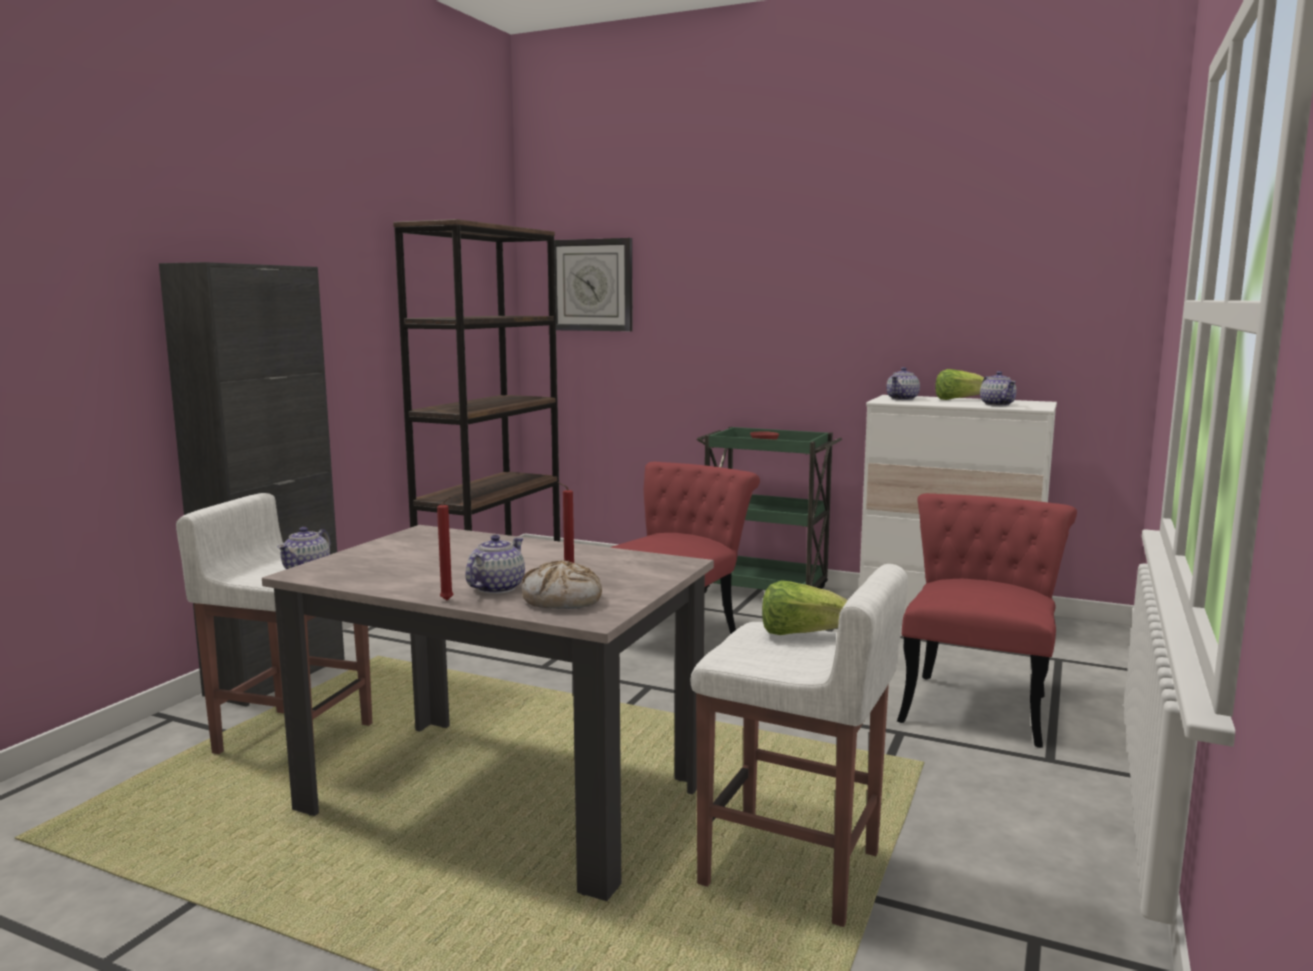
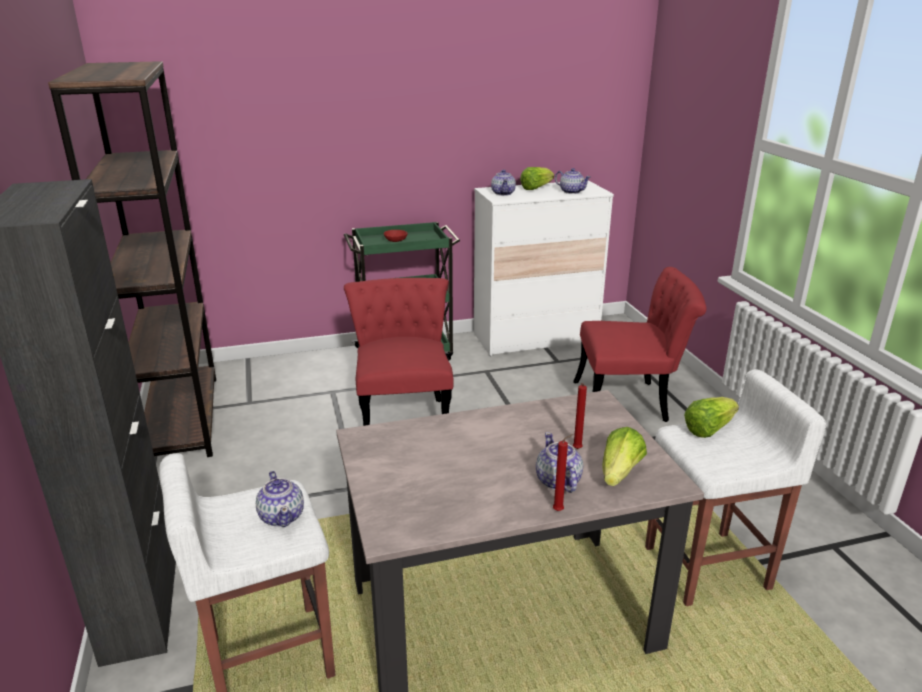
camera: 40 degrees left, 15 degrees up
bread [522,561,602,609] -> lettuce [603,427,647,486]
wall clock [554,238,633,331] -> none
red chair [897,493,1077,748] -> red chair turned 105 degrees clockwise [573,267,706,422]

